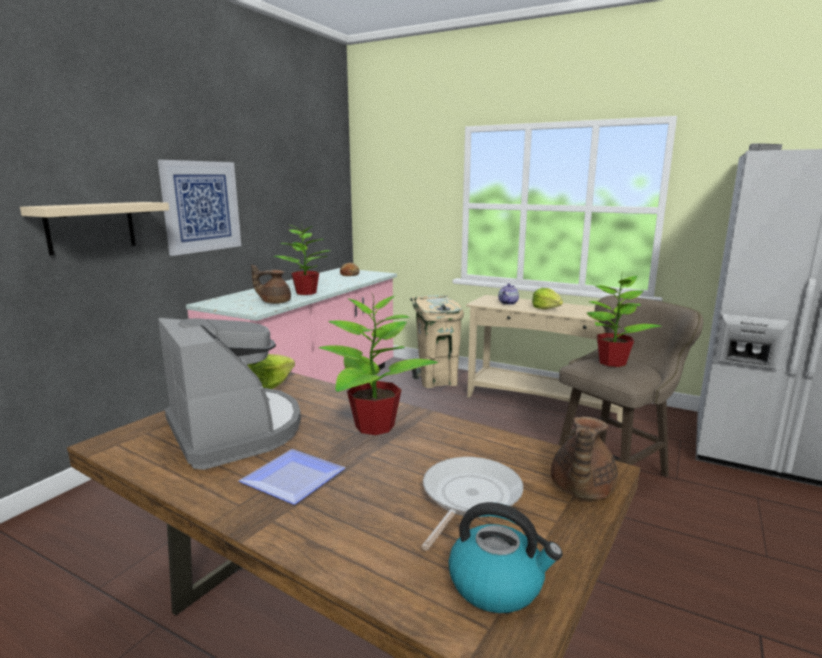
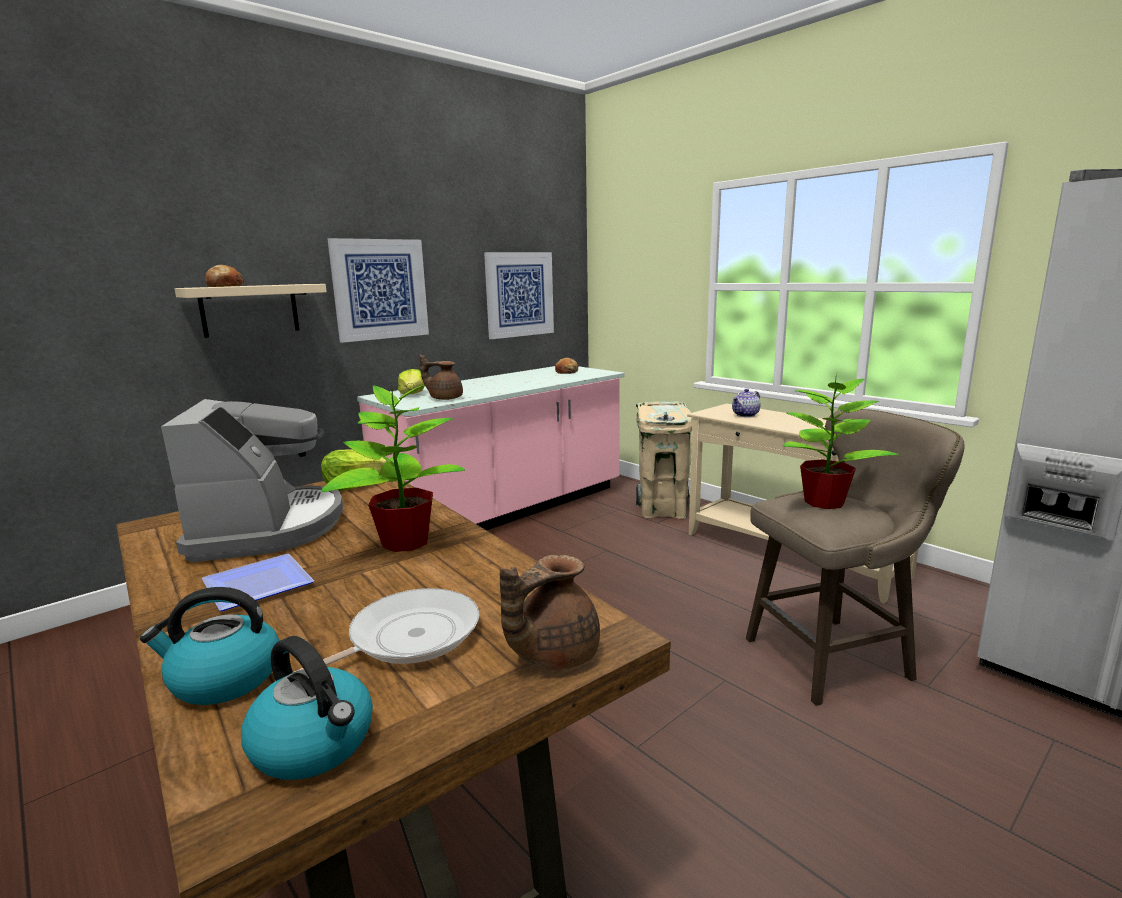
camera: 20 degrees right, 0 degrees up
potted plant [274,220,330,295] -> none
lettuce [532,288,563,309] -> lettuce moved to [398,369,425,394]
none -> kettle [140,587,279,705]
none -> bread [205,265,244,287]
none -> picture [484,252,554,339]

